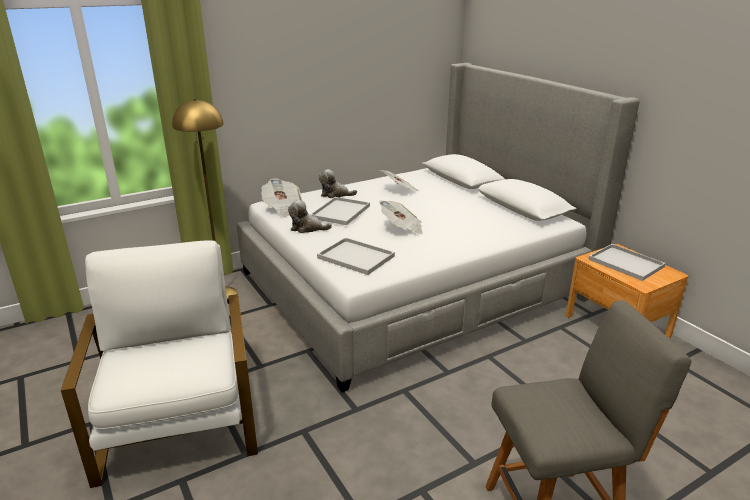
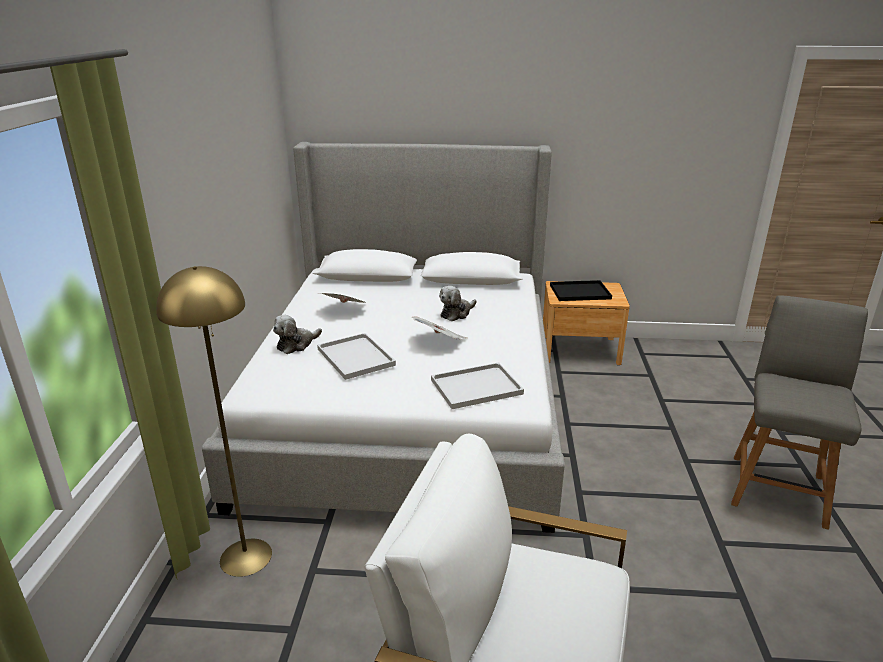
camera: 55 degrees left, 0 degrees up
newspaper [261,179,303,217] -> none
plush toy [288,200,332,233] -> plush toy moved to [439,286,477,321]
white tray [588,244,666,281] -> black tray [550,280,612,301]

